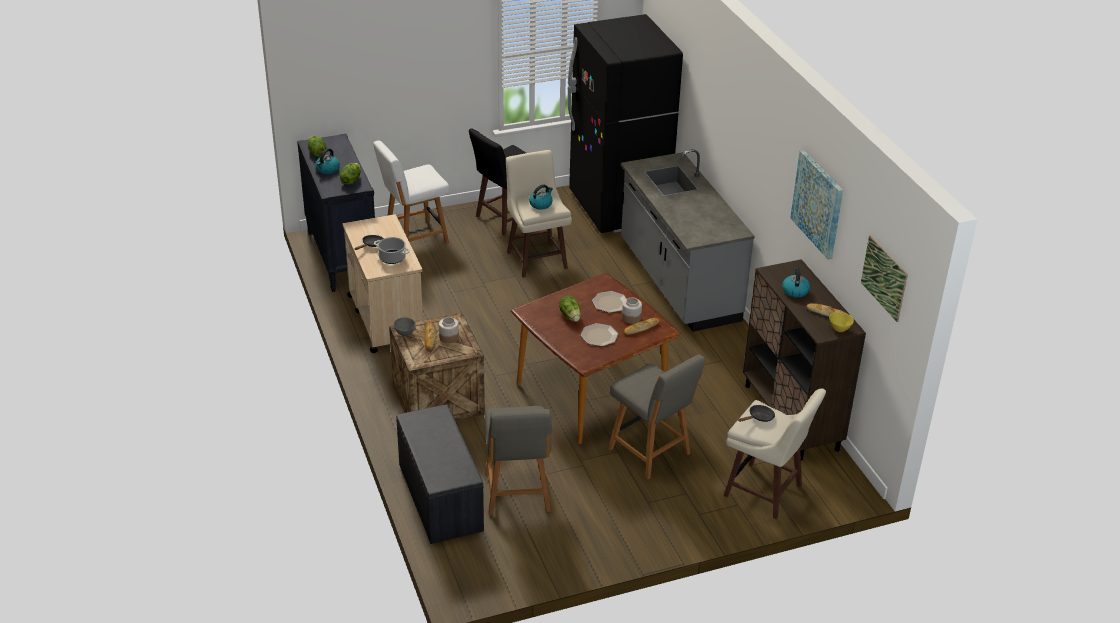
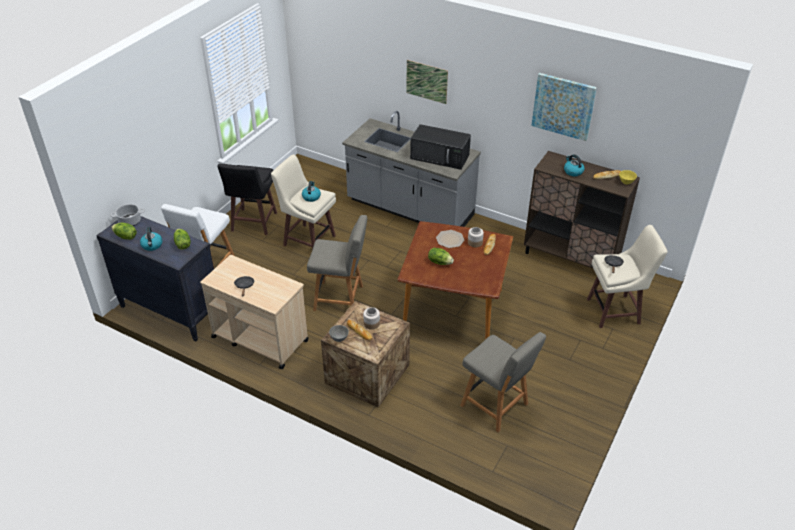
camera: 40 degrees left, 5 degrees up
cooking pot [374,237,410,264] -> cooking pot moved to [110,204,145,226]
grey bench [396,404,484,544] -> none
black fridge [568,14,683,233] -> none
plate [581,323,618,346] -> none
grey chair [608,354,705,479] -> grey chair moved to [307,215,367,311]
picture [861,236,908,322] -> picture moved to [406,60,448,104]
none -> black microwave [410,124,471,170]

